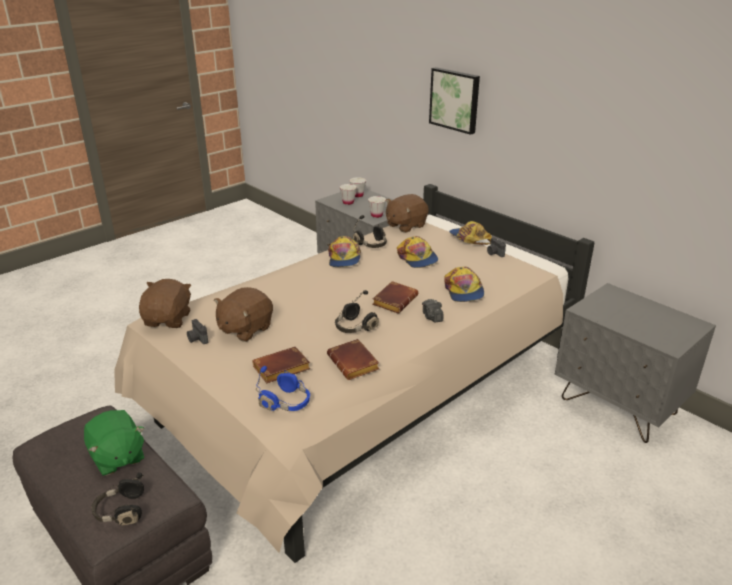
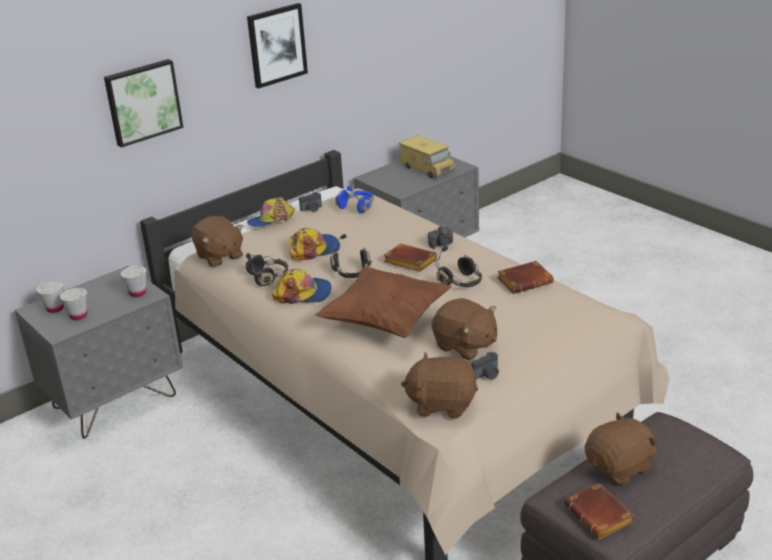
camera: 85 degrees left, 0 degrees up
green plush toy [84,410,144,476] -> brown plush toy [585,412,659,486]
black headphones [91,472,144,526] -> black headphones moved to [330,234,372,278]
brown book [252,347,310,383] -> brown book moved to [564,483,634,539]
blue headphones [256,366,310,411] -> blue headphones moved to [335,186,374,213]
cap [444,266,484,302] -> none
none -> picture [247,3,308,89]
none -> brown pillow [315,267,452,338]
none -> toy truck [399,135,456,178]

